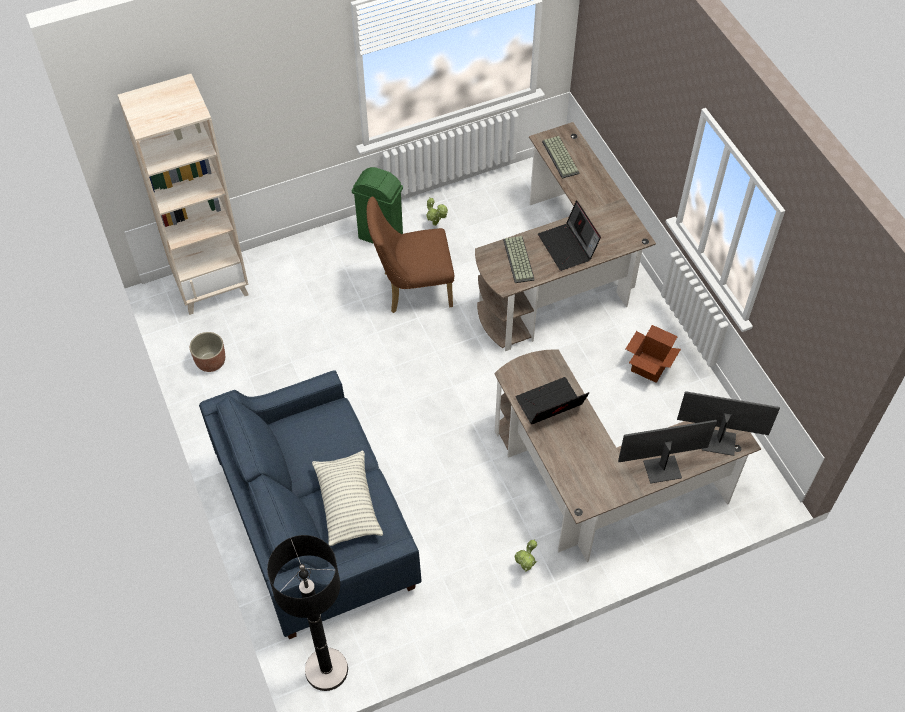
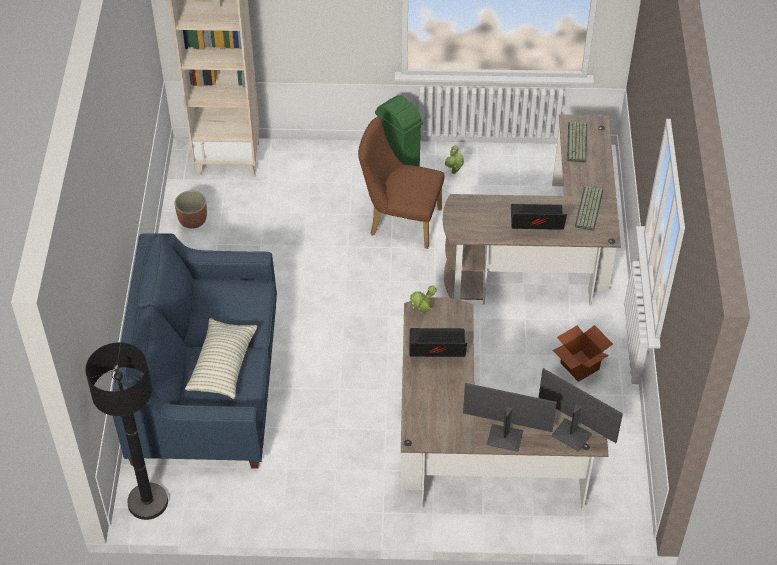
camera: 25 degrees right, 5 degrees down
keyboard [503,236,535,283] -> keyboard moved to [575,186,603,231]
potted plant [514,539,537,572] -> potted plant moved to [410,286,437,314]
laptop [538,201,601,271] -> laptop turned 90 degrees clockwise [511,204,567,230]

